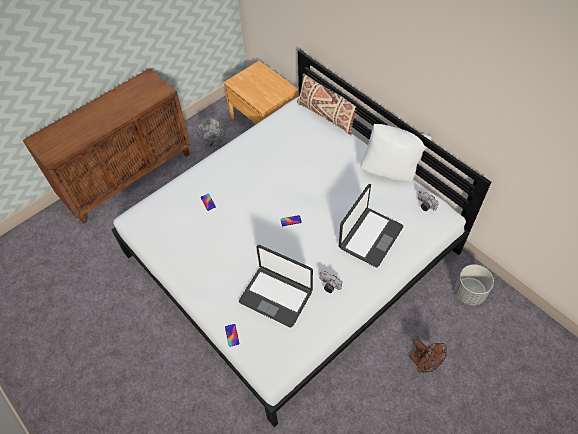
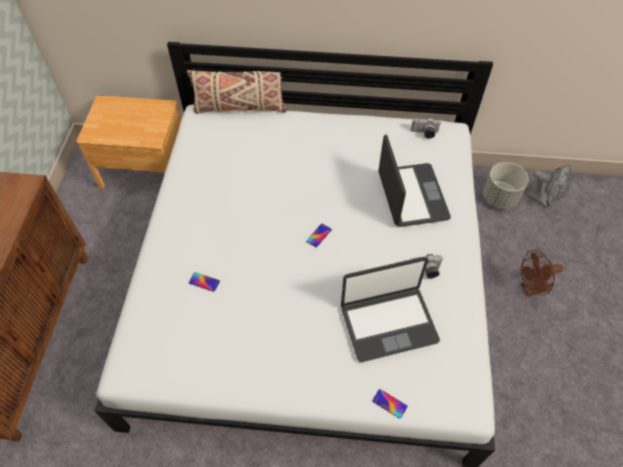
camera: 45 degrees left, 0 degrees up
grey fan [196,117,226,147] -> grey fan moved to [527,164,573,208]
white pillow [360,124,432,182] -> none
brown fan [409,339,446,373] -> brown fan turned 150 degrees clockwise [521,250,563,297]

